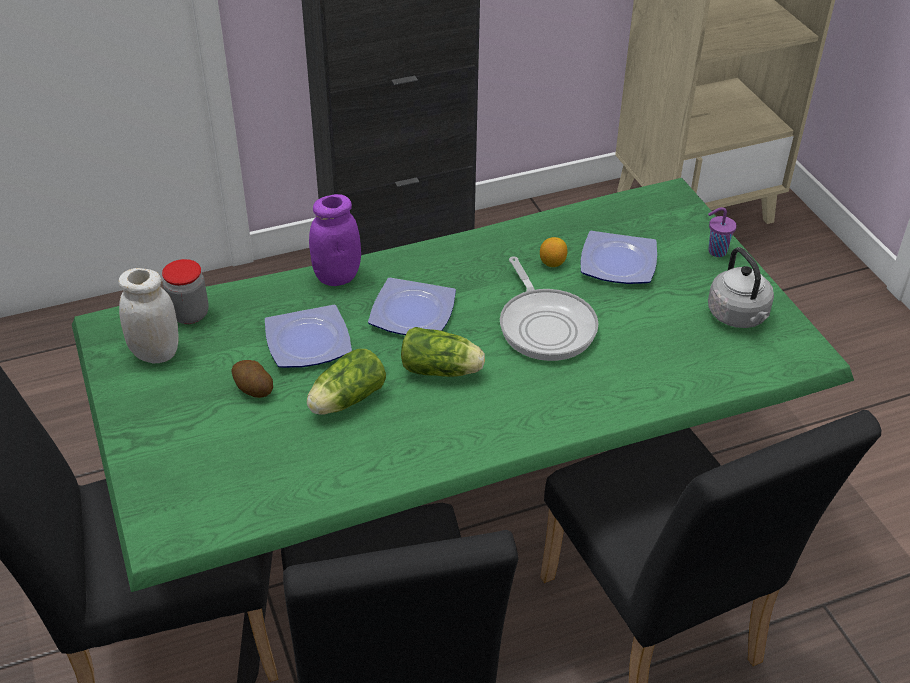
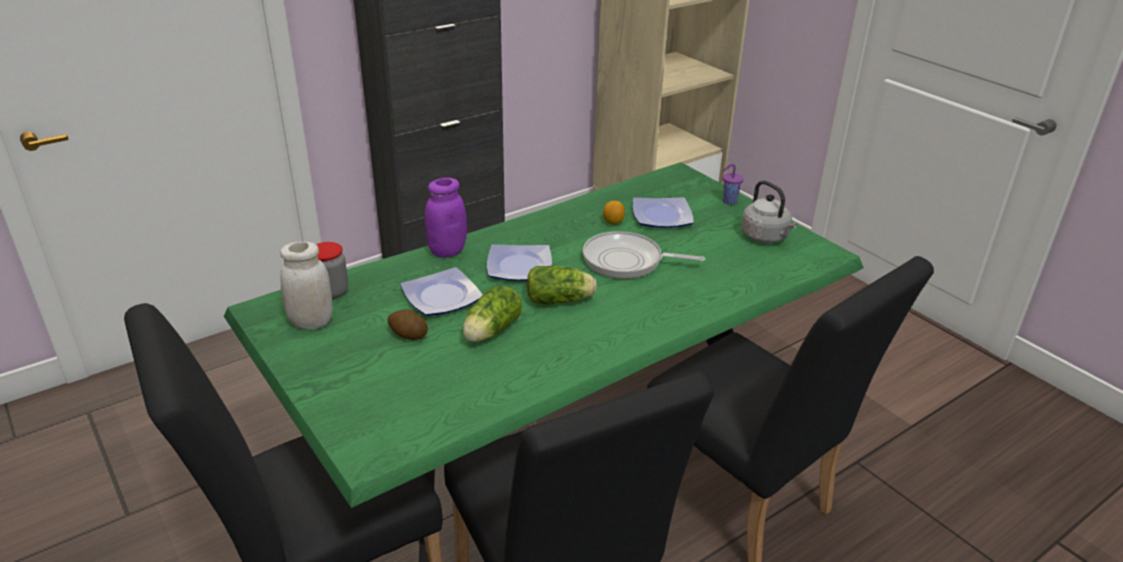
camera: 15 degrees left, 10 degrees down
frying pan [500,256,598,361] -> frying pan turned 135 degrees clockwise [583,231,705,279]

